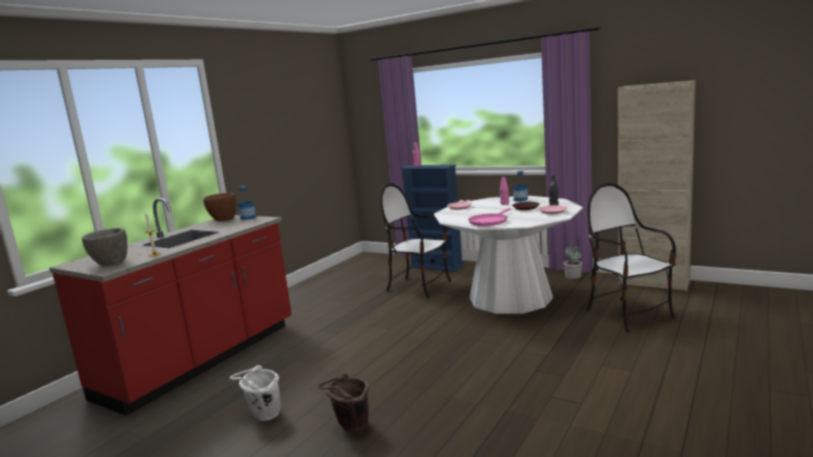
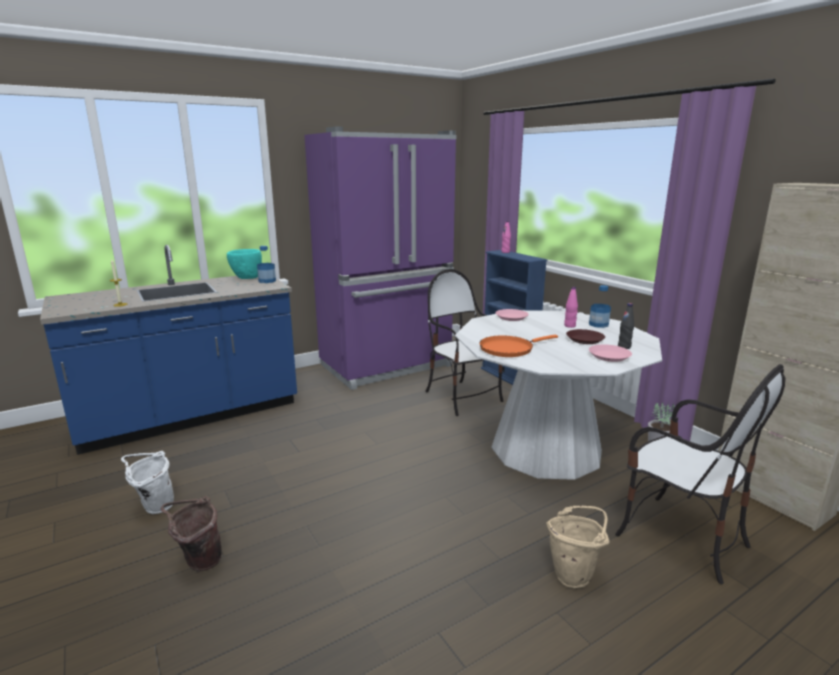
camera: 25 degrees right, 5 degrees up
red counter [49,198,292,416] -> blue counter [40,245,297,455]
grey bowl [82,228,127,266] -> none
brown bowl [203,193,236,221] -> turquoise bowl [227,249,262,279]
pink frying pan [468,208,511,226] -> orange frying pan [479,335,558,357]
chair [586,183,676,333] -> chair turned 135 degrees clockwise [615,364,785,584]
none -> purple fridge [305,127,456,390]
none -> beige bucket [546,506,609,588]

